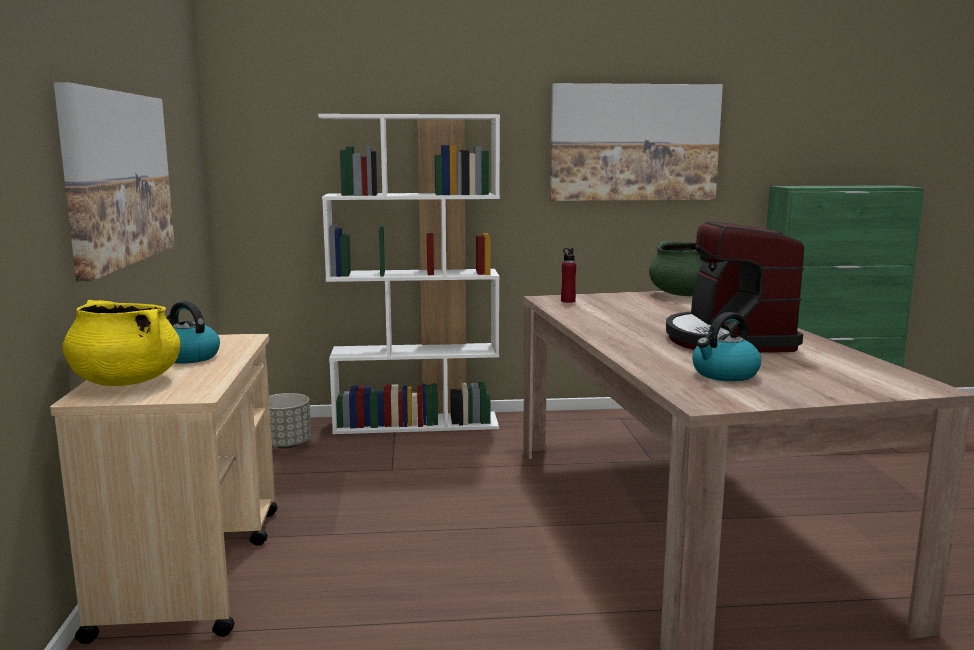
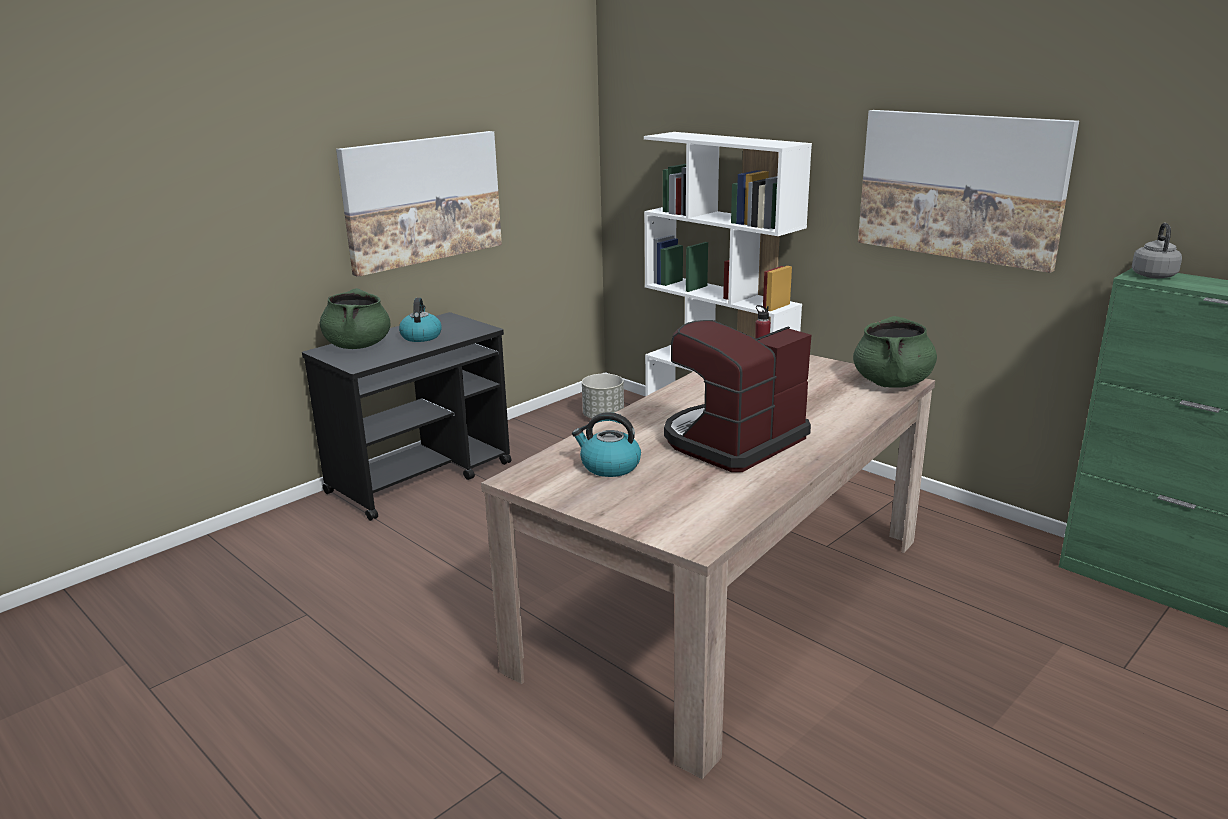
camera: 50 degrees right, 10 degrees up
beige cart [50,334,278,644] -> black cart [302,312,512,521]
yellow cooking pot [62,300,180,386] -> green cooking pot [320,288,390,349]
none -> grey kettle [1132,223,1182,278]

